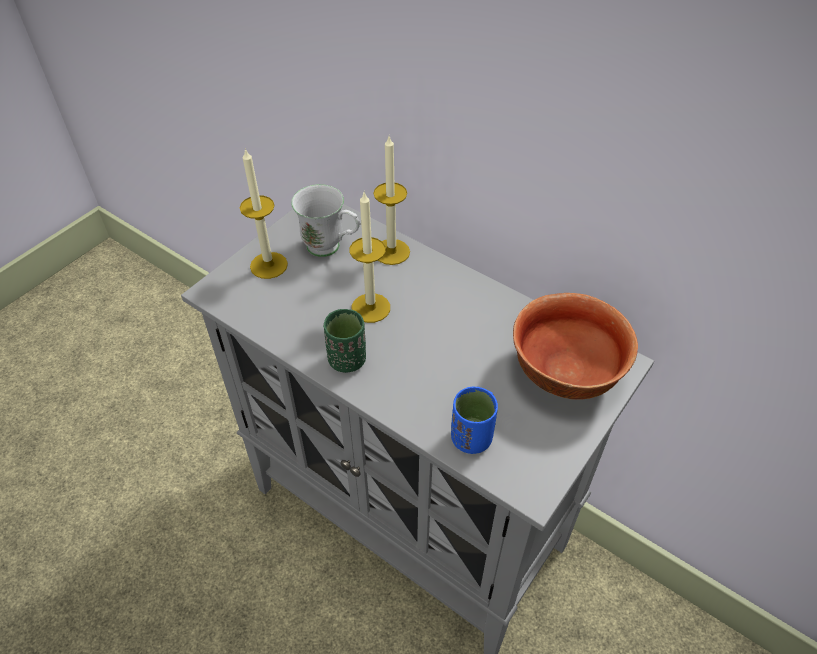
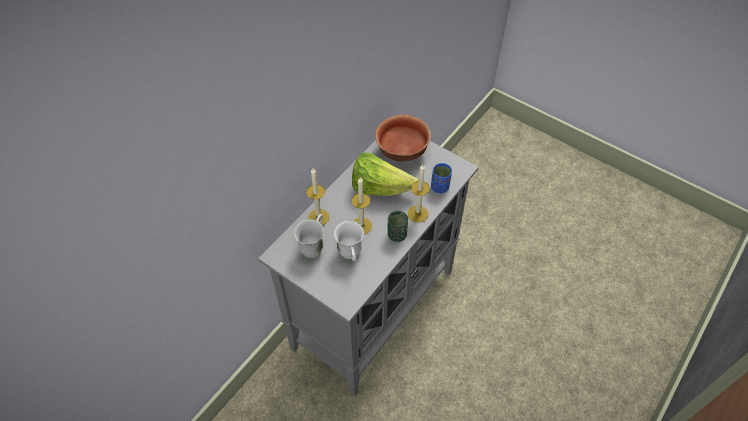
camera: 90 degrees left, 5 degrees up
candle [240,148,288,279] -> candle moved to [408,164,430,222]
none -> white mug [333,221,364,261]
none -> lettuce [352,153,419,196]

